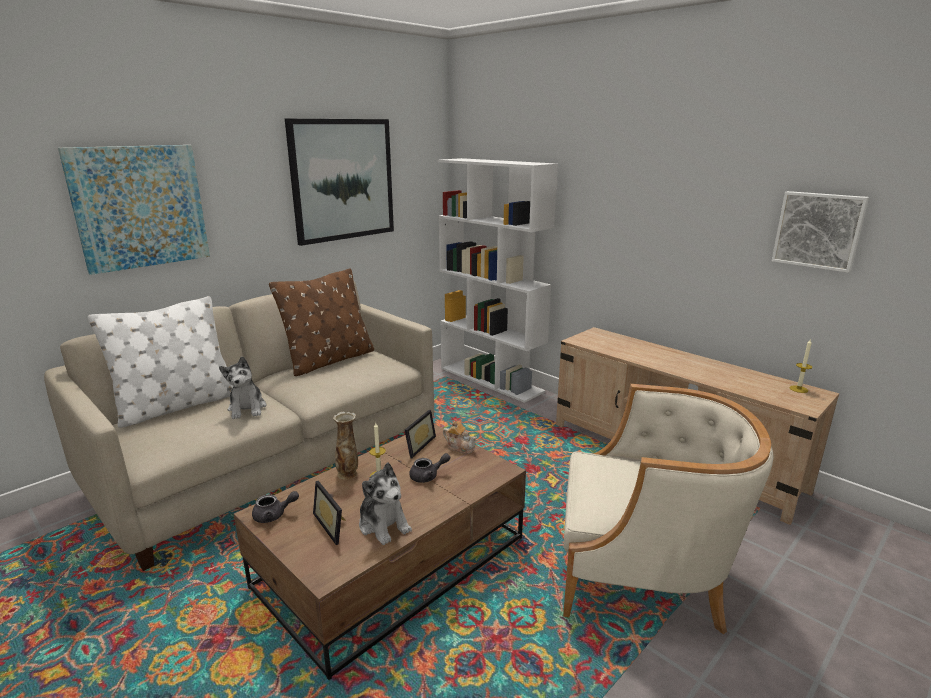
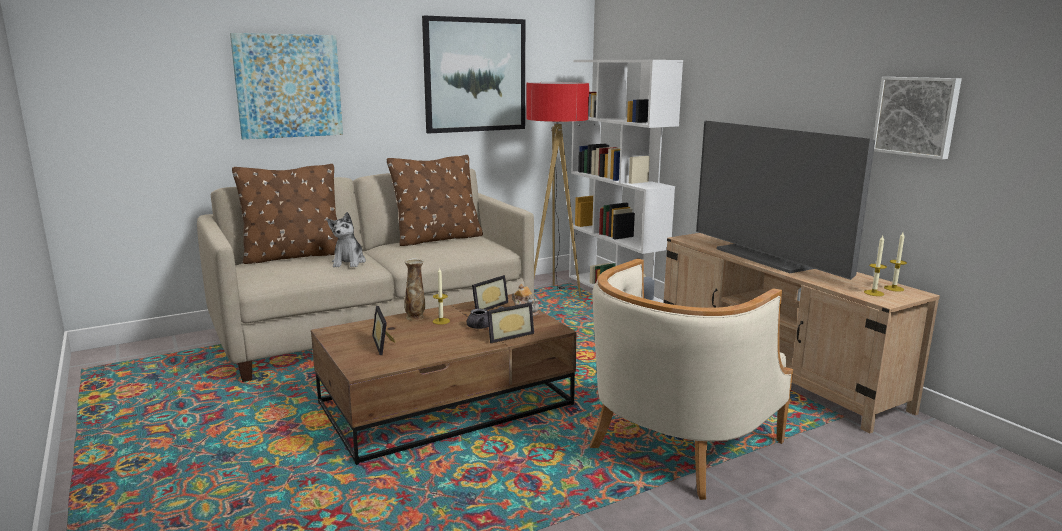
camera: 15 degrees right, 5 degrees down
white pillow [88,296,233,428] -> brown pillow [232,164,338,264]
grey teapot [252,491,299,523] -> none
plush toy [359,463,412,545] -> none
beige armchair [563,384,774,634] -> beige armchair turned 105 degrees clockwise [589,258,793,500]
none -> picture frame [487,302,534,343]
none -> floor lamp [526,82,589,299]
none -> television [696,121,875,280]
none -> candle [864,236,887,296]

